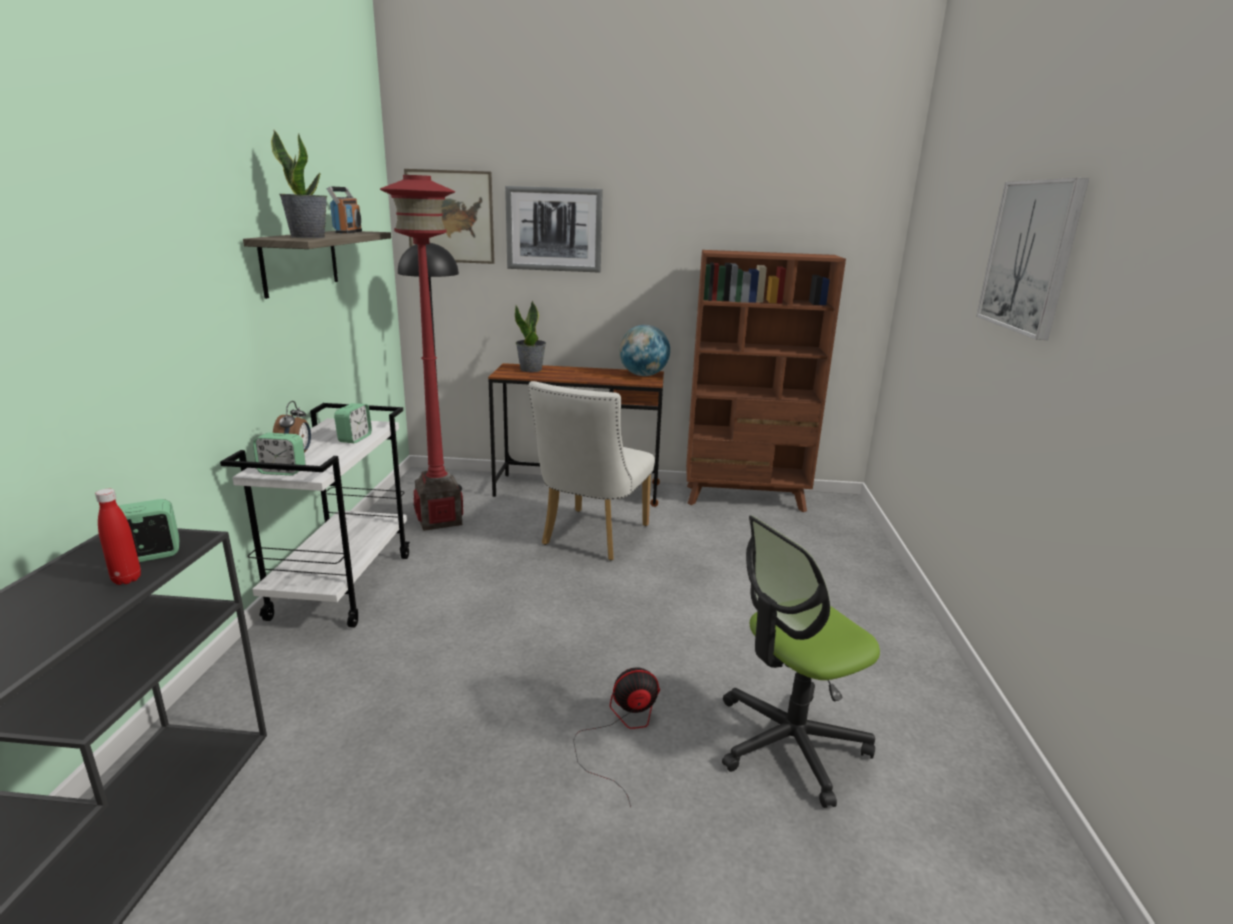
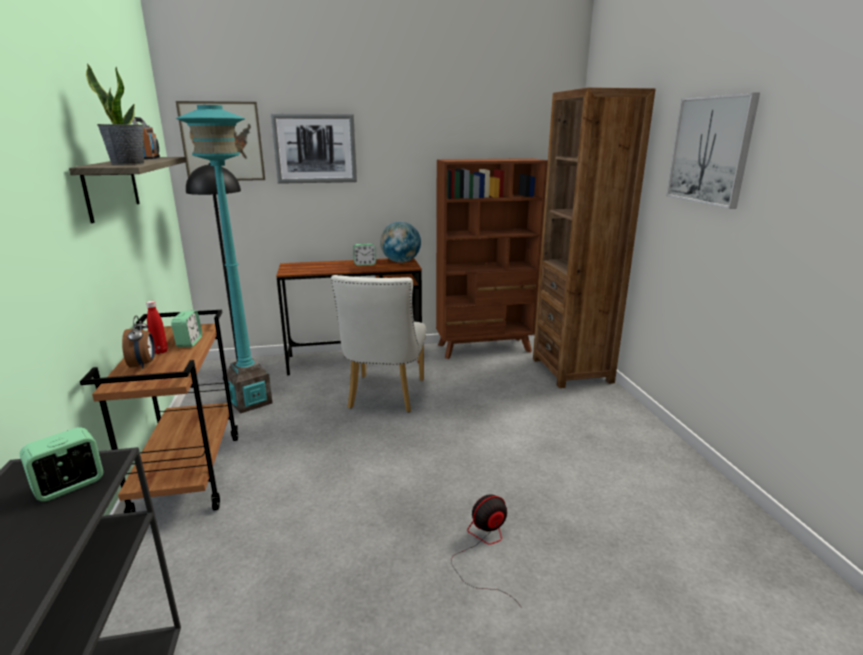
camera: 15 degrees left, 0 degrees up
red bottle [95,489,141,585] -> red bottle moved to [146,301,168,354]
white cart [220,403,410,628] -> brown cart [80,310,238,513]
alarm clock [253,433,306,475] -> alarm clock moved to [353,243,376,266]
red floor lamp [380,175,463,531] -> turquoise floor lamp [176,105,273,414]
potted plant [515,300,546,372] -> none
office chair [722,515,880,808] -> none
none -> brown bookcase [533,87,656,388]

